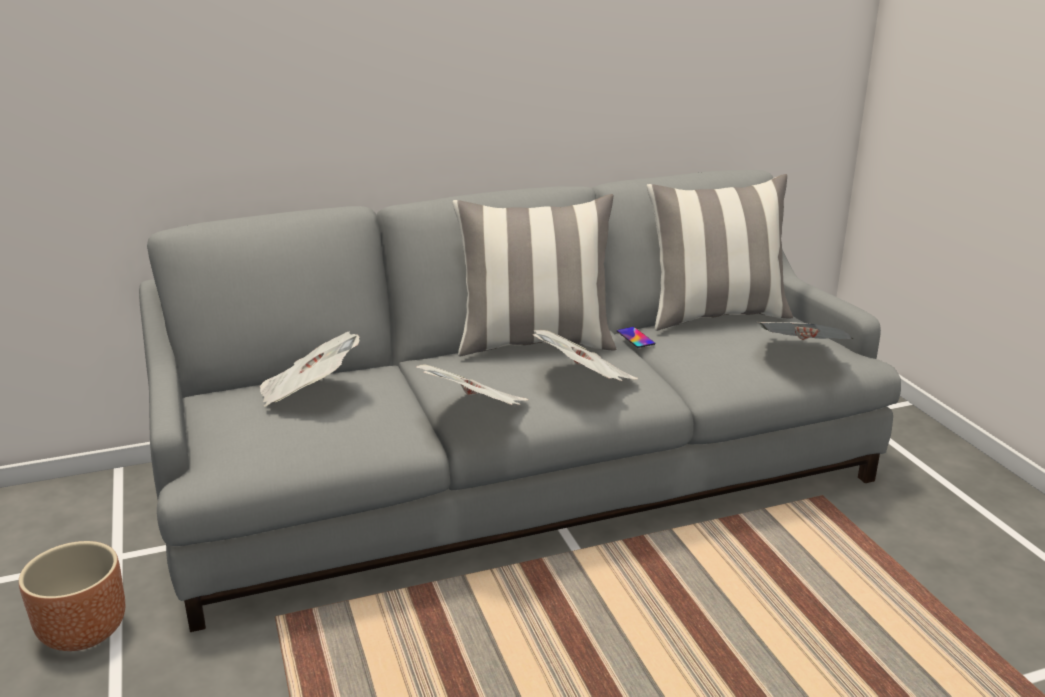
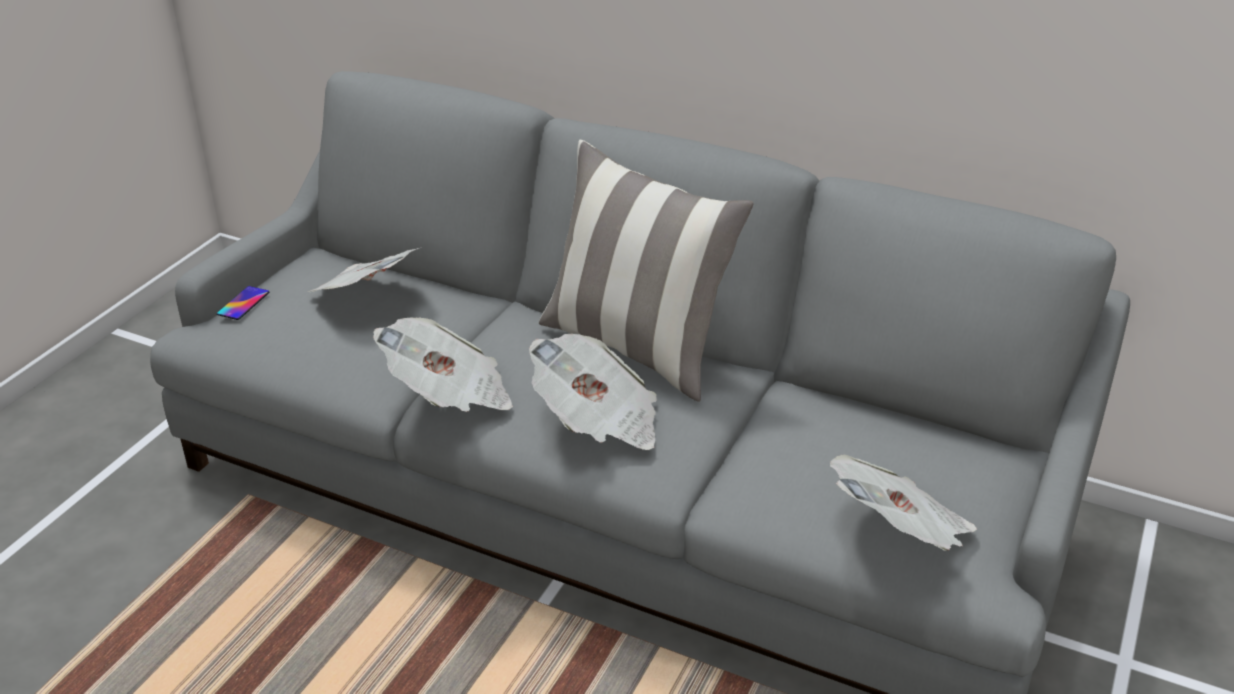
camera: 45 degrees right, 10 degrees up
brown planter [19,541,125,651] -> none
phone [617,327,655,348] -> phone moved to [217,286,270,320]
pillow [647,174,793,331] -> none

